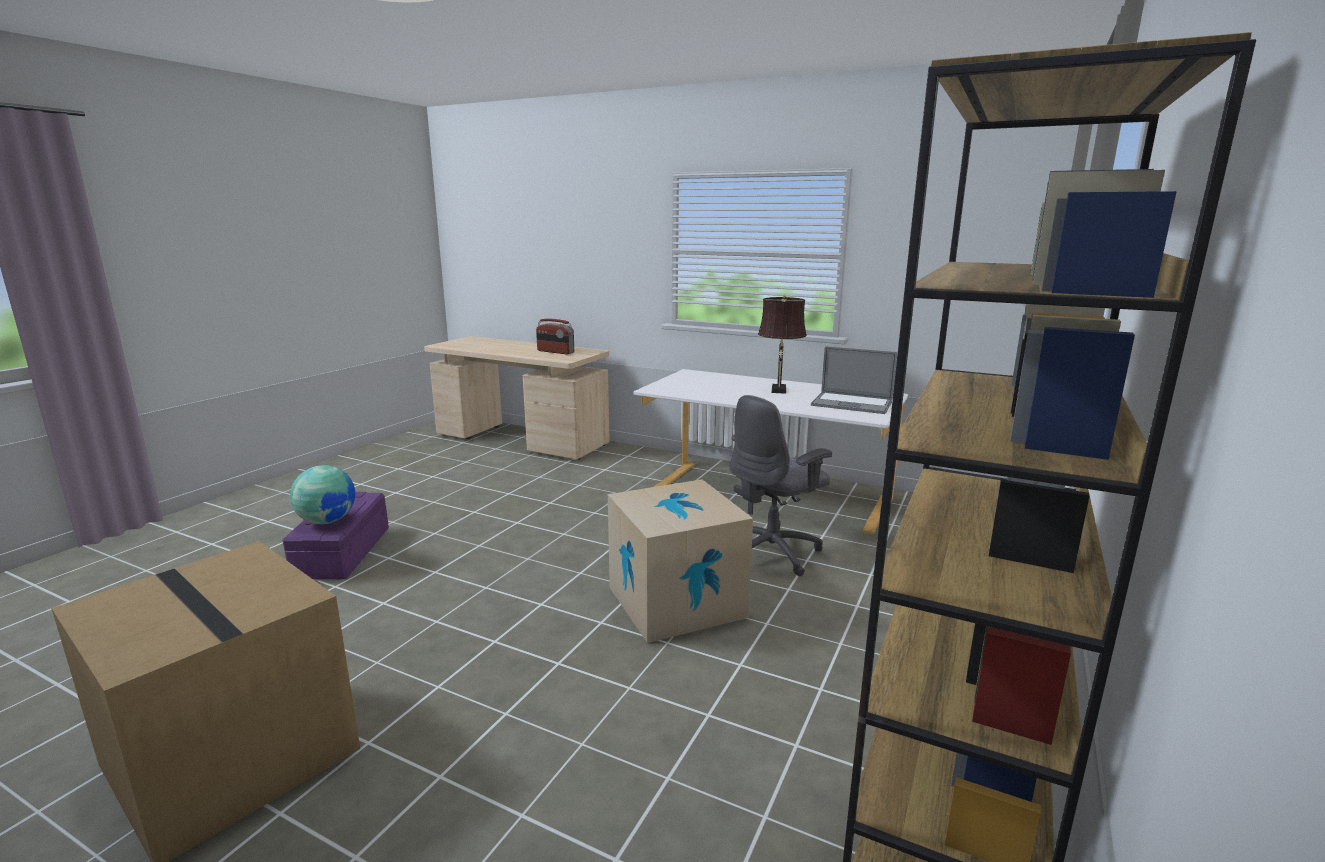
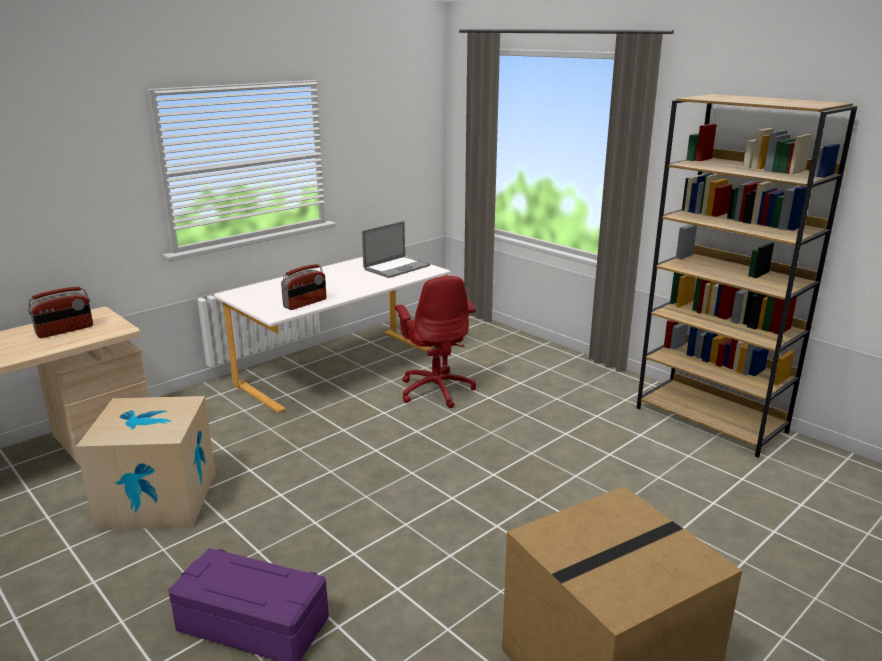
camera: 70 degrees left, 5 degrees up
globe [290,465,355,524] -> none
cardboard box [608,479,753,643] -> cardboard box moved to [76,396,216,530]
grey office chair [729,395,832,576] -> red office chair [395,276,476,408]
brown table lamp [758,294,807,394] -> none
none -> radio [281,264,326,310]

